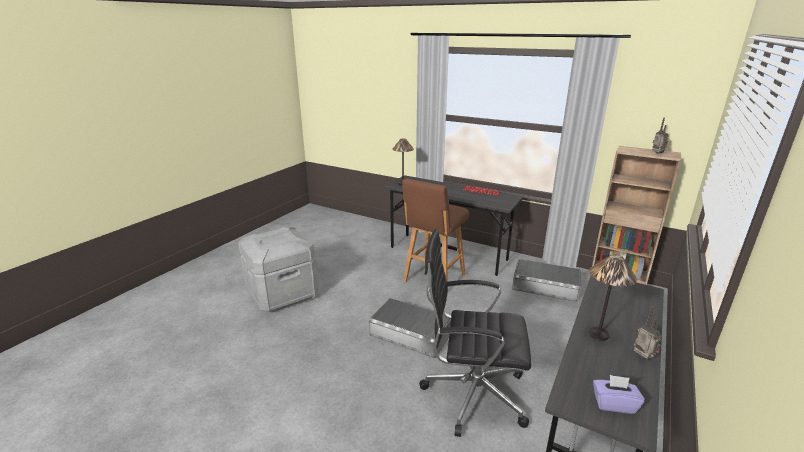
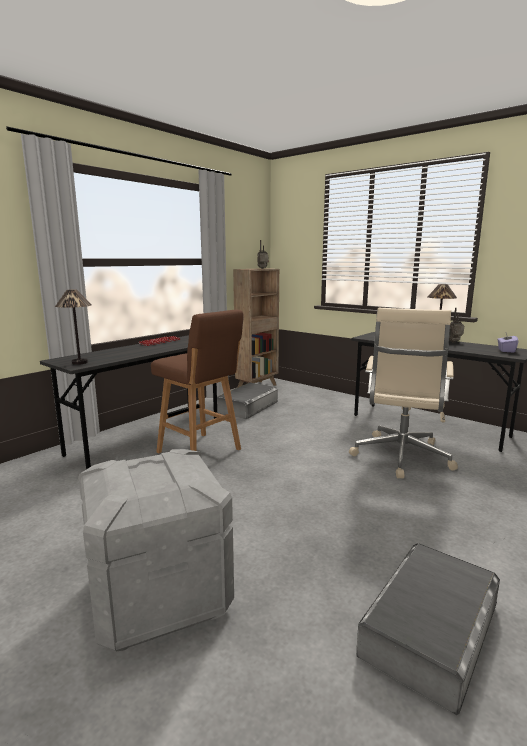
camera: 80 degrees left, 10 degrees down
grey storage box [369,298,451,358] -> grey storage box moved to [356,543,500,715]
black office chair [419,229,531,437] -> beige office chair [349,308,458,478]

